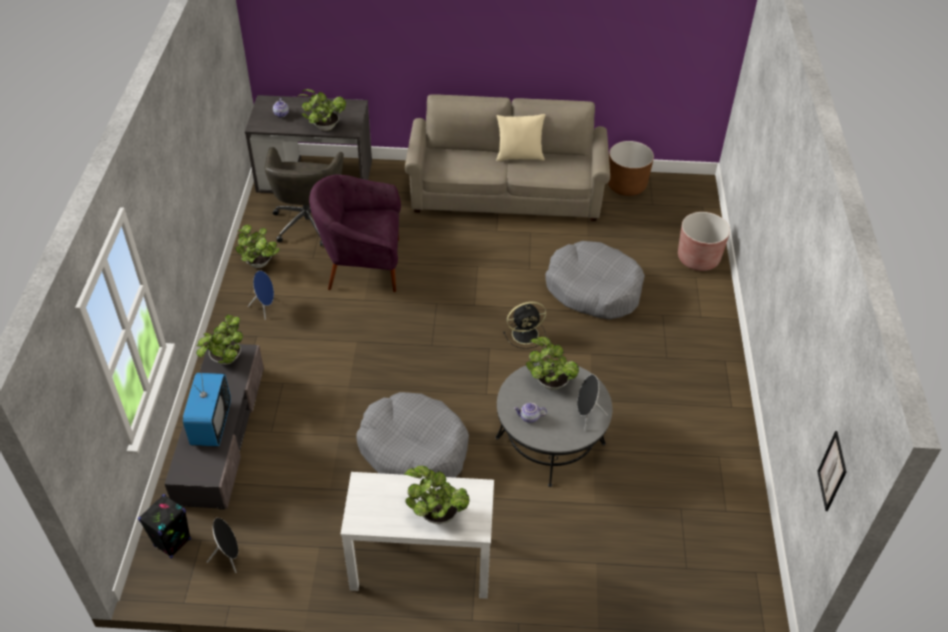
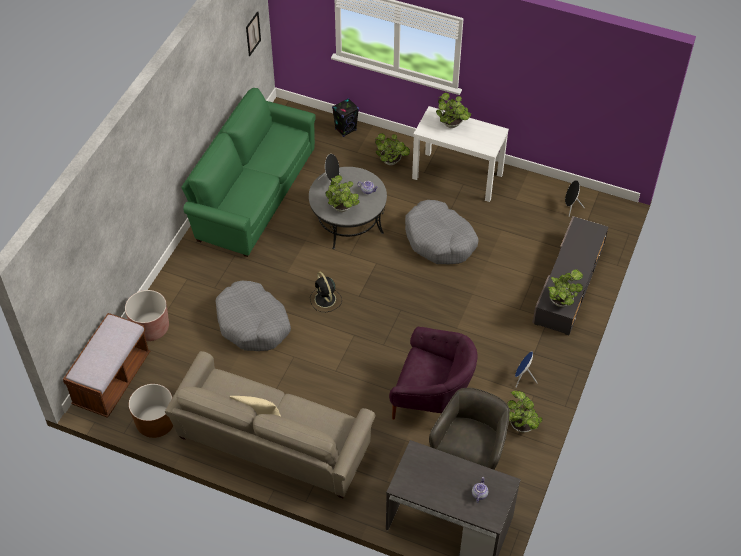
camera: 160 degrees left, 5 degrees up
black speaker [138,494,191,559] -> black speaker moved to [332,98,359,137]
television [183,364,231,446] -> none
potted plant [297,89,346,131] -> potted plant moved to [375,133,410,165]
black fan [503,301,546,349] -> black fan turned 120 degrees counterclockwise [310,272,342,312]
none -> brown bench [63,313,150,418]
none -> green sofa [181,88,316,257]

